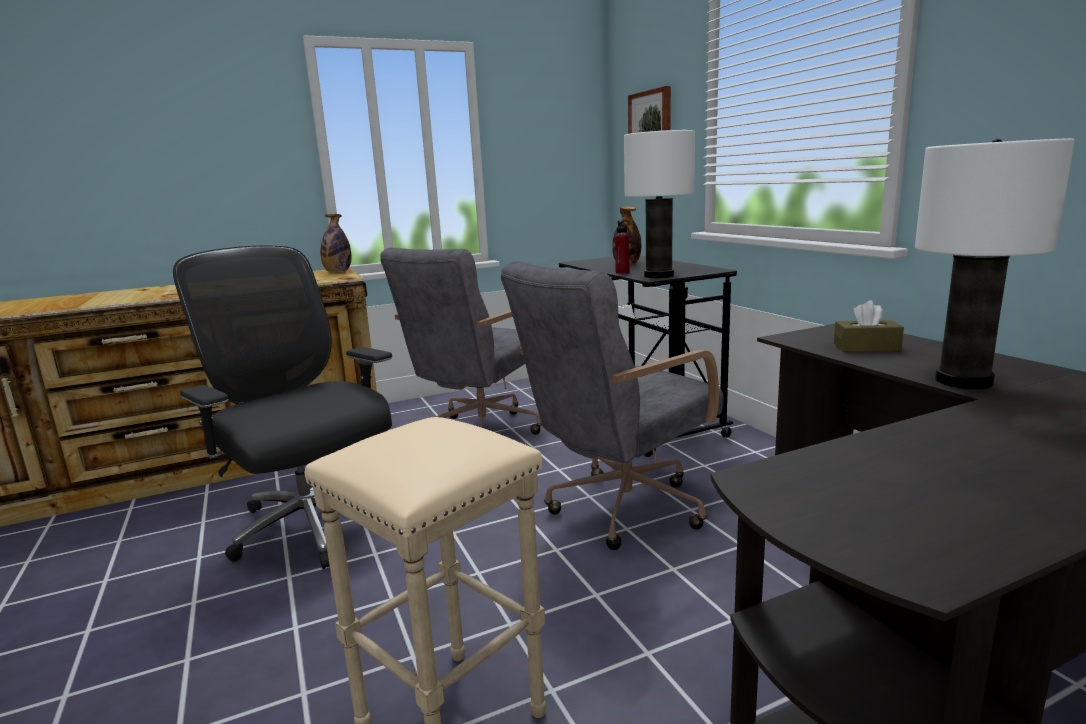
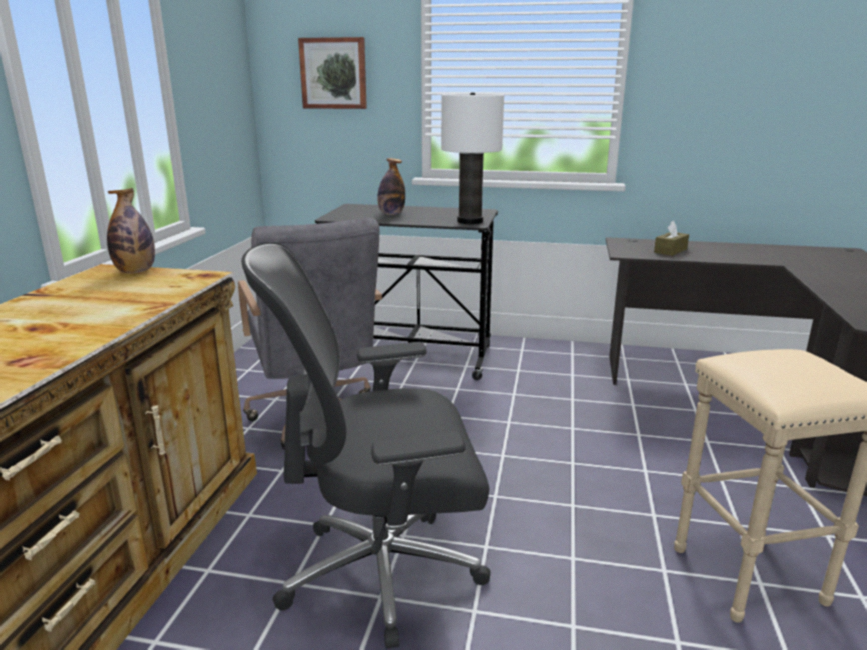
camera: 55 degrees left, 5 degrees up
grey office chair [501,261,724,550] -> none
red bottle [615,220,630,274] -> none
white table lamp [915,138,1075,389] -> none

